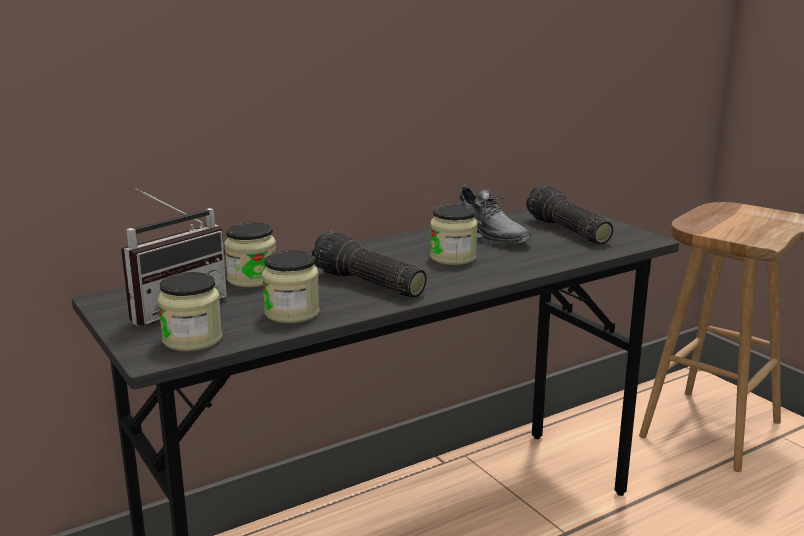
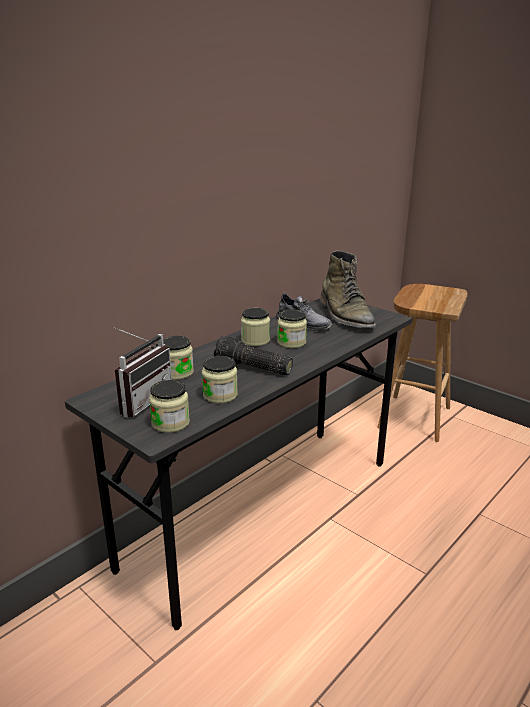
camera: 15 degrees left, 5 degrees up
flashlight [526,185,613,245] -> green boot [320,251,376,328]
none -> jar [241,308,270,346]

